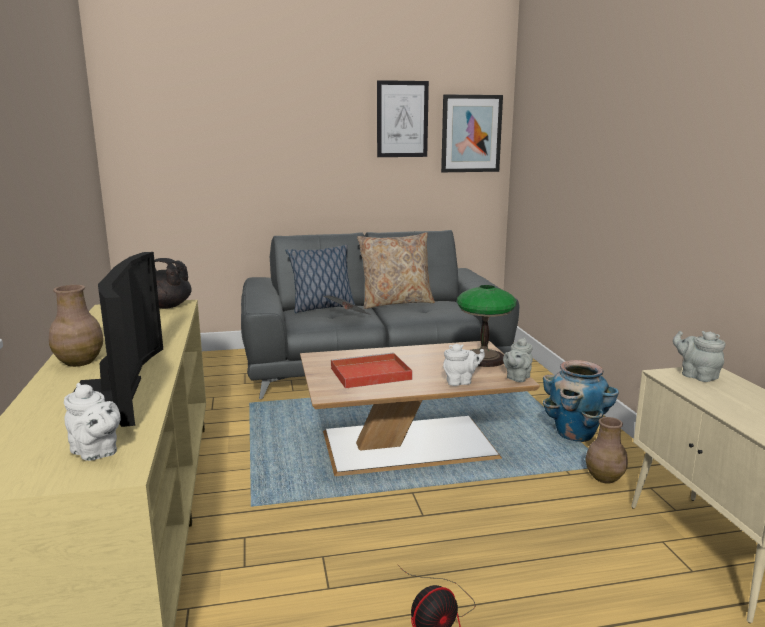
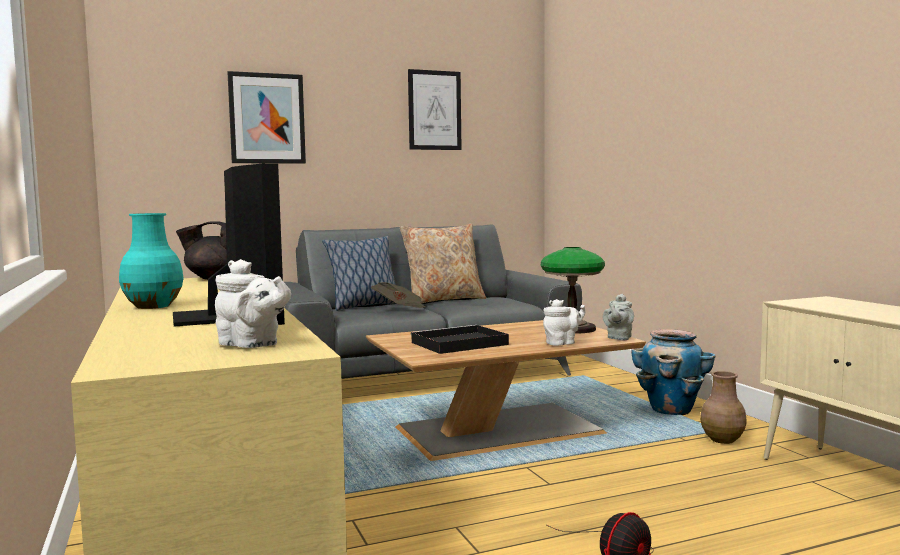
camera: 10 degrees left, 10 degrees down
brown vase [49,285,104,367] -> turquoise vase [119,213,184,309]
red tray [331,353,413,389] -> black tray [411,325,509,354]
picture [441,94,503,172] -> picture moved to [227,71,306,164]
grey teapot [673,331,726,382] -> none

